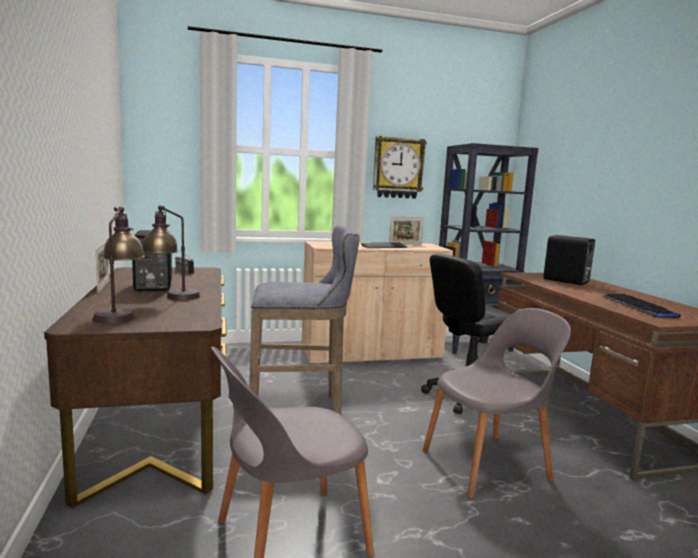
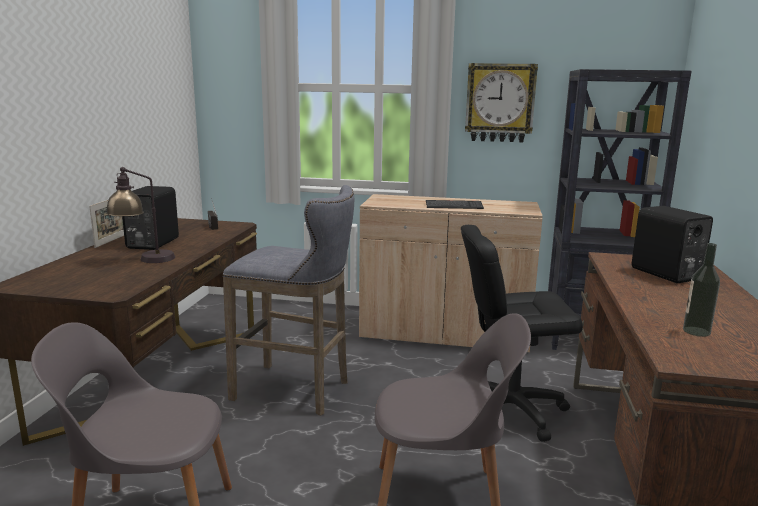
camera: 25 degrees right, 5 degrees up
table lamp [92,207,145,324] -> none
picture frame [389,216,424,245] -> none
keyboard [601,293,681,318] -> bottle [683,243,720,337]

